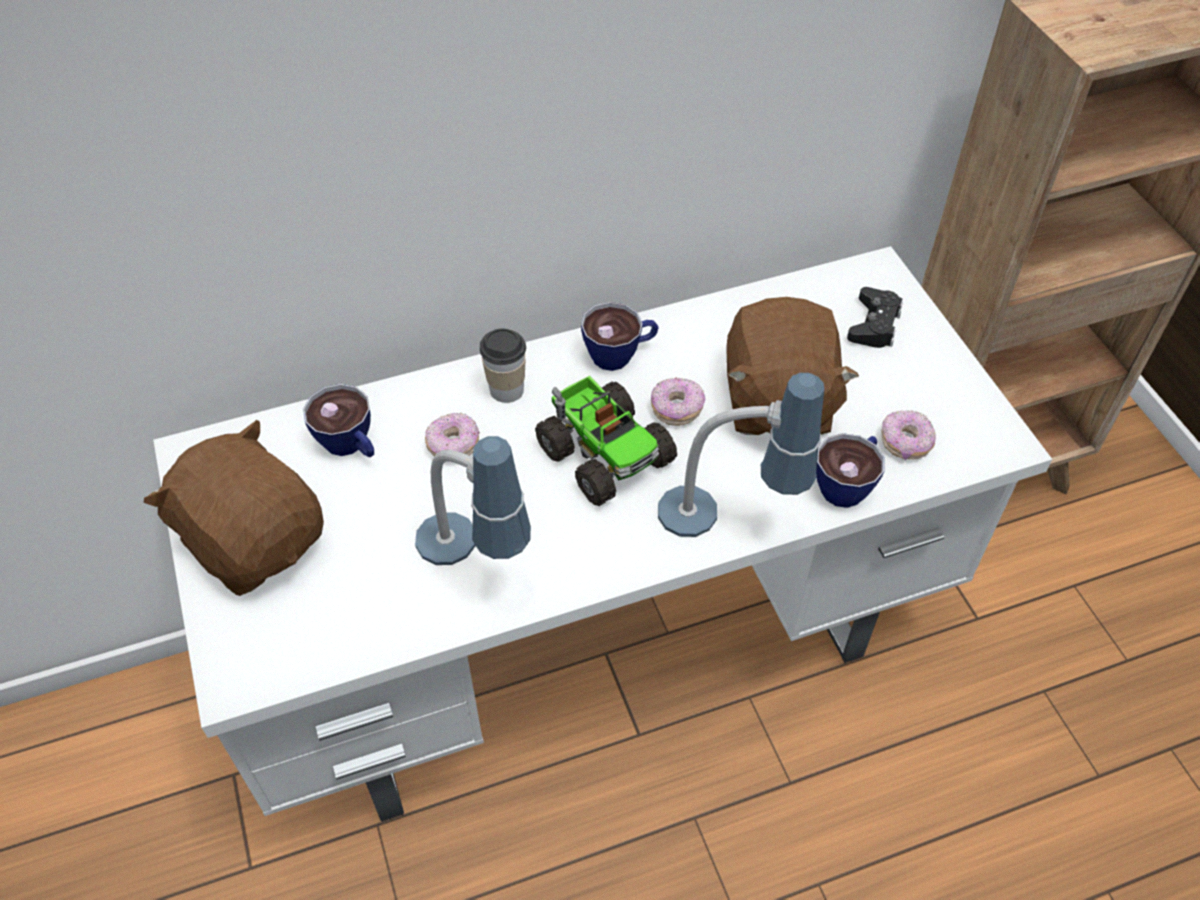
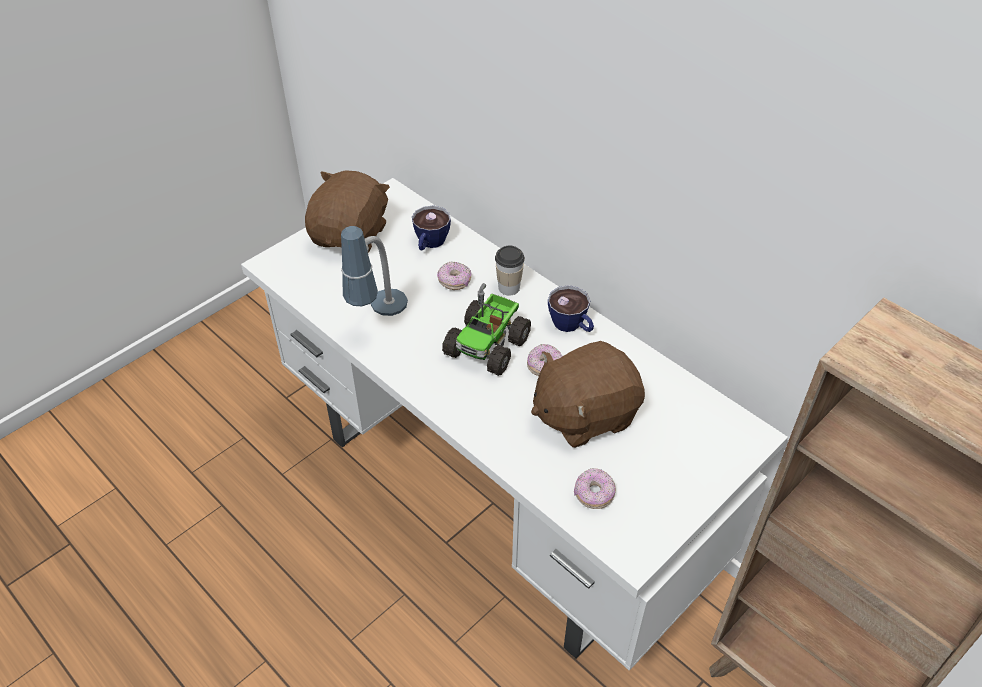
camera: 65 degrees right, 5 degrees down
table lamp [658,373,824,537] -> none
cup [816,433,885,508] -> none
black game controller [847,287,903,348] -> none

